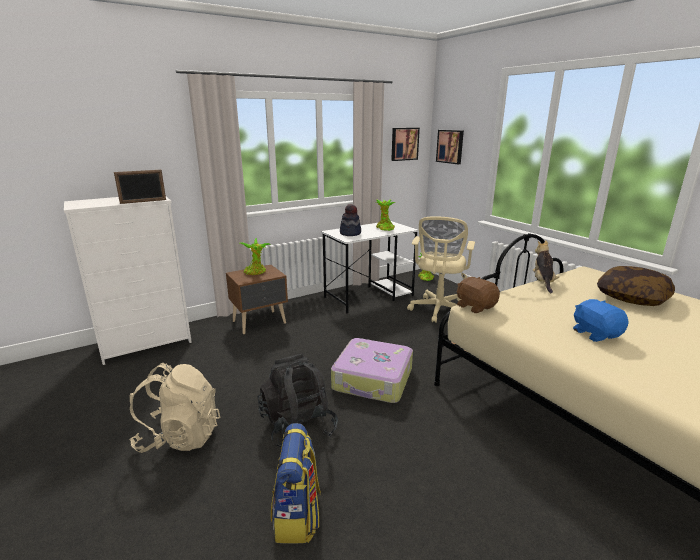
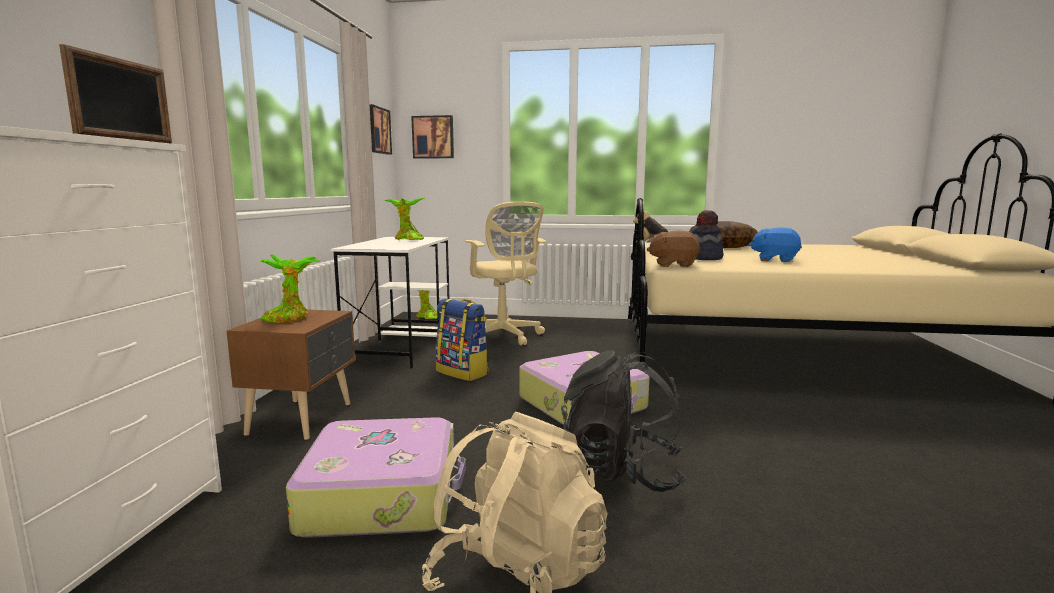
camera: 50 degrees left, 10 degrees down
backpack [271,423,321,544] -> backpack moved to [436,298,489,381]
hat [340,204,361,236] -> hat moved to [691,210,724,260]
none -> suitcase [286,417,466,538]

